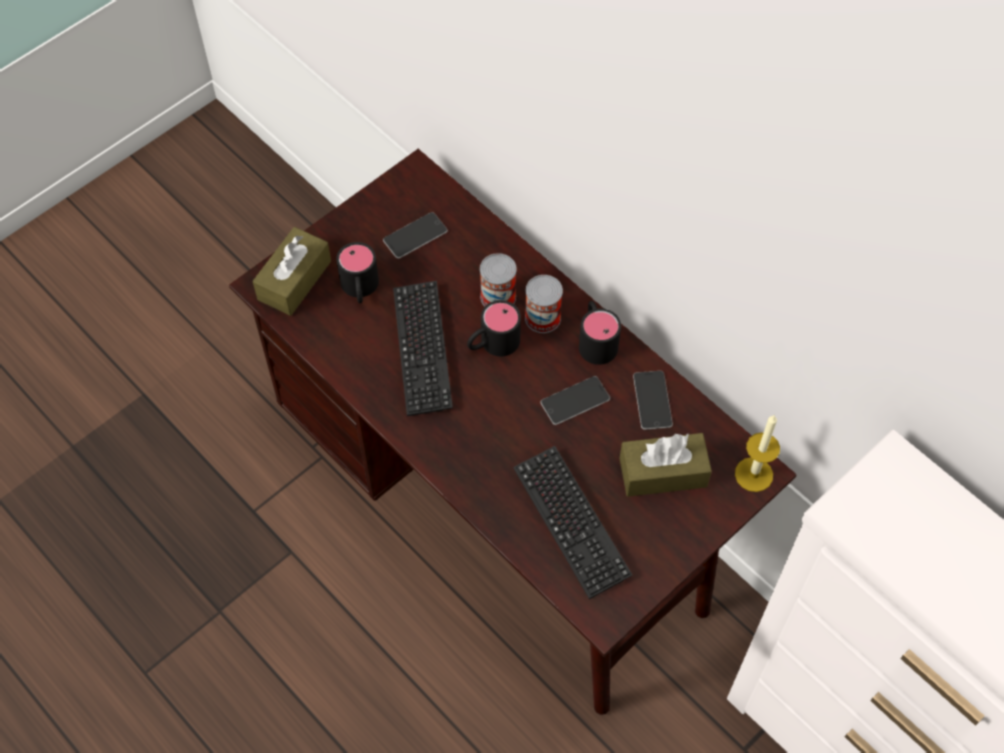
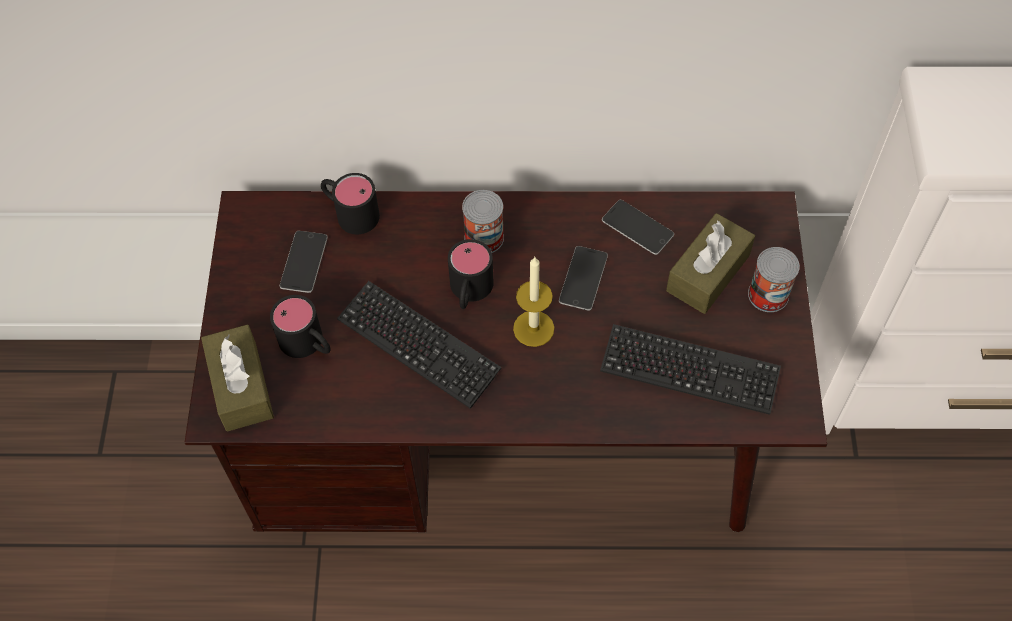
camera: 45 degrees left, 0 degrees up
can [480,253,517,306] -> can moved to [748,247,800,312]
black mug [579,301,621,365] -> black mug moved to [321,173,380,234]
candle [735,414,780,492] -> candle moved to [513,257,554,347]

